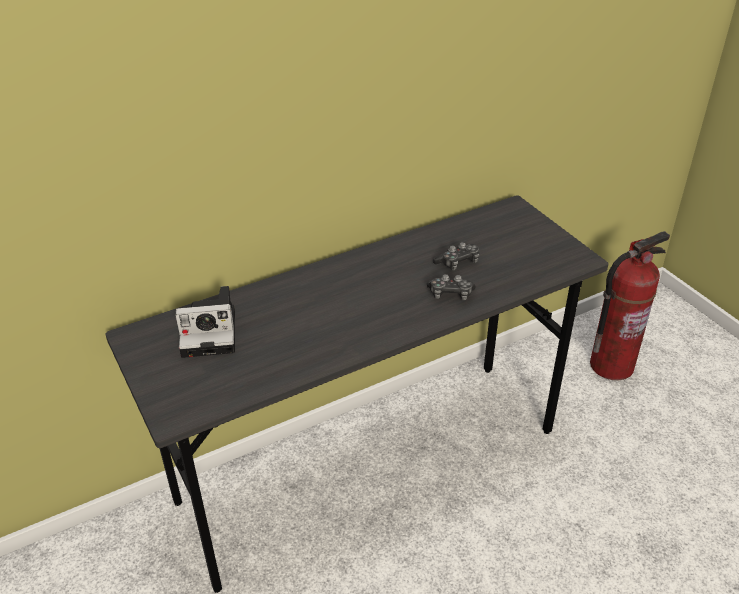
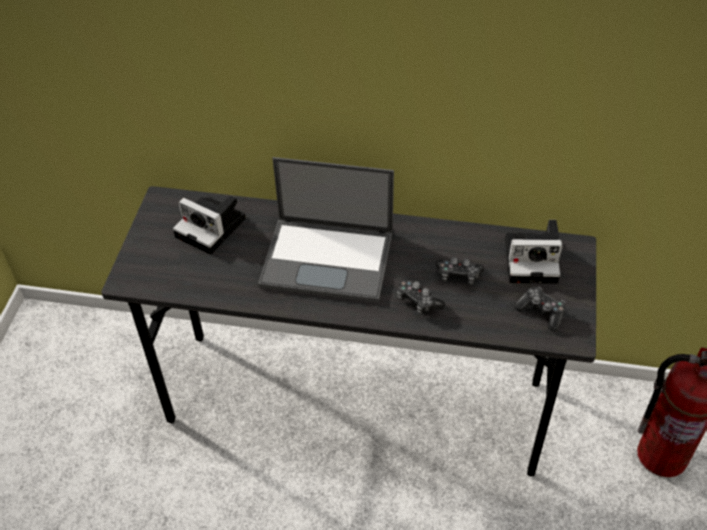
camera: 40 degrees right, 10 degrees up
none -> laptop [258,157,394,303]
none -> camera [505,220,563,284]
none -> game controller [514,287,565,332]

